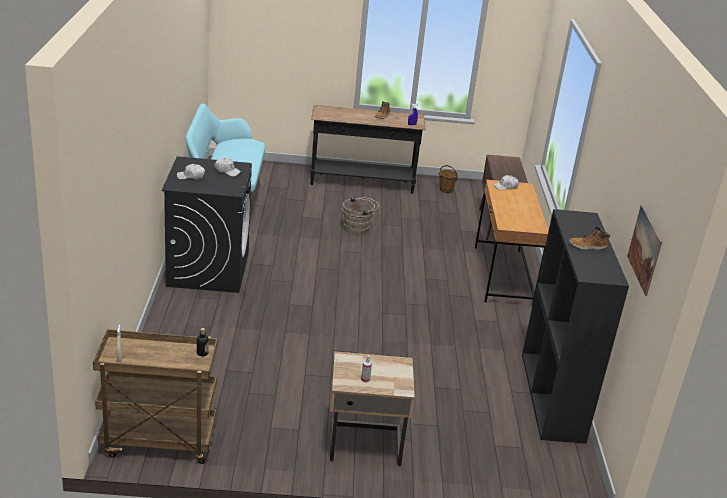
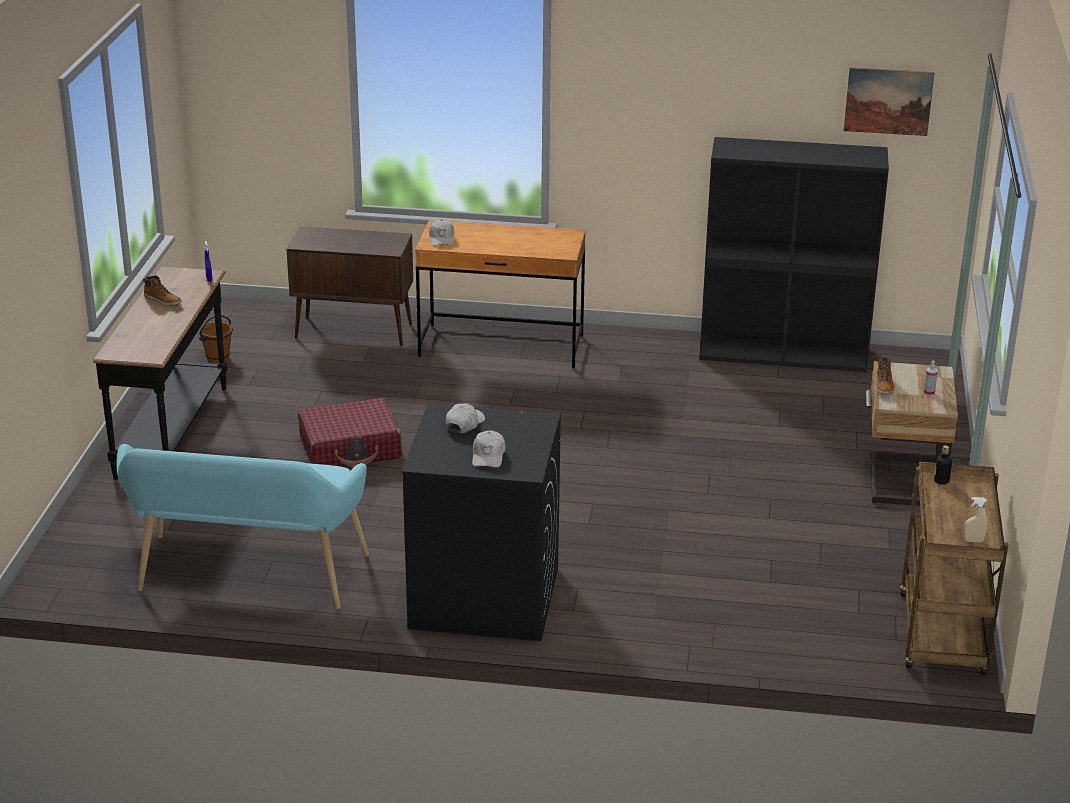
camera: 80 degrees left, 0 degrees up
brown bucket [343,197,379,235] -> red suitcase [298,398,402,467]
boot [569,227,610,250] -> boot moved to [876,357,895,394]

